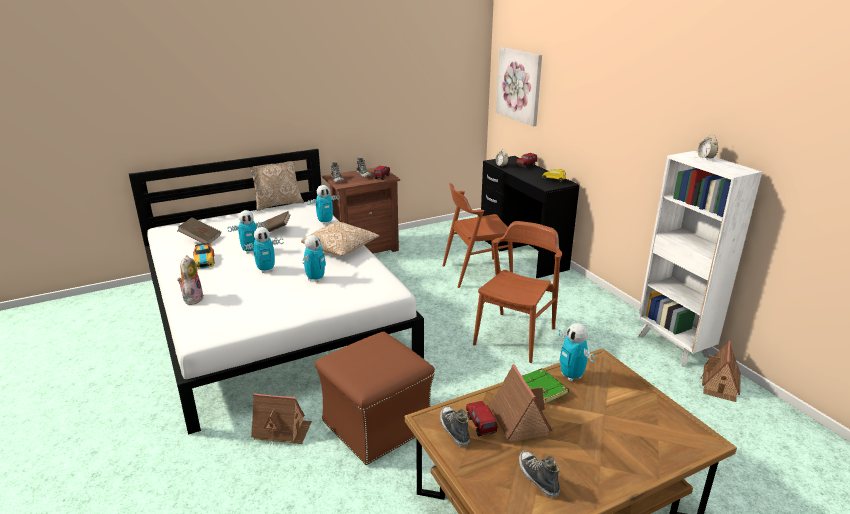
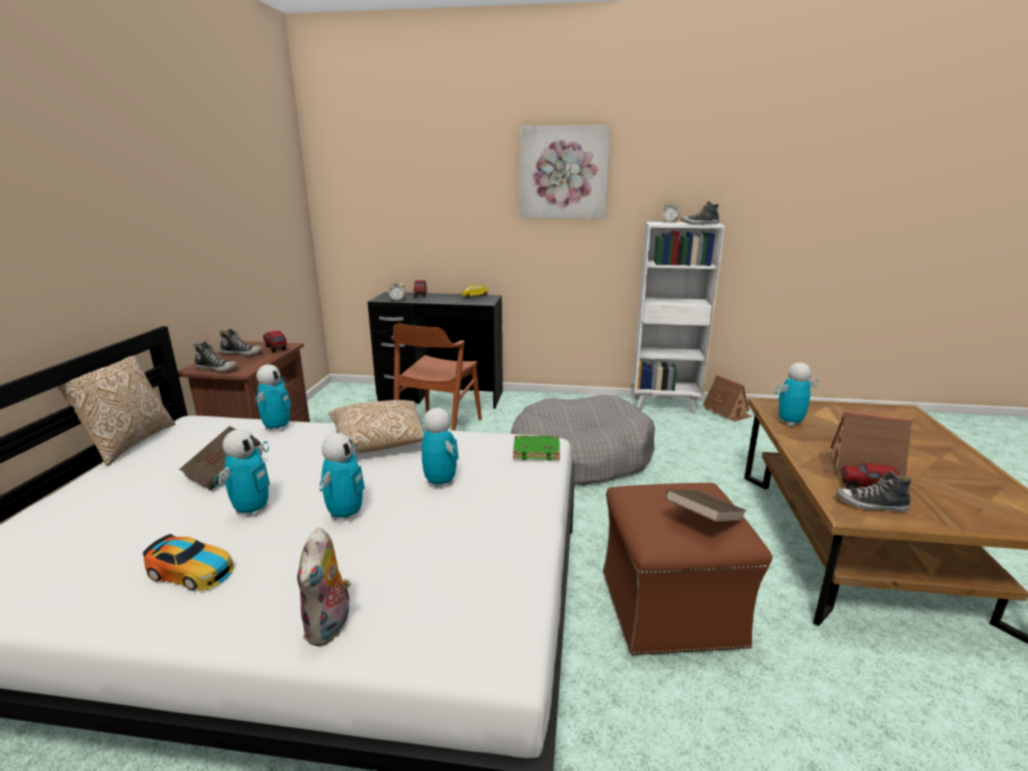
camera: 55 degrees left, 5 degrees down
brown book [177,217,221,243] -> brown book moved to [665,489,746,522]
plush toy [177,255,204,305] -> plush toy turned 120 degrees counterclockwise [297,528,352,646]
toy house [251,393,312,445] -> none
brown chair [473,221,562,363] -> grey dog bed [511,395,655,486]
picture [496,47,542,126] -> picture moved to [521,125,611,219]
shoe [519,451,560,498] -> shoe moved to [680,201,719,225]
green book [522,368,569,405] -> green book moved to [513,435,560,461]
toy robot [559,323,595,382] -> toy robot turned 150 degrees clockwise [775,363,818,426]

